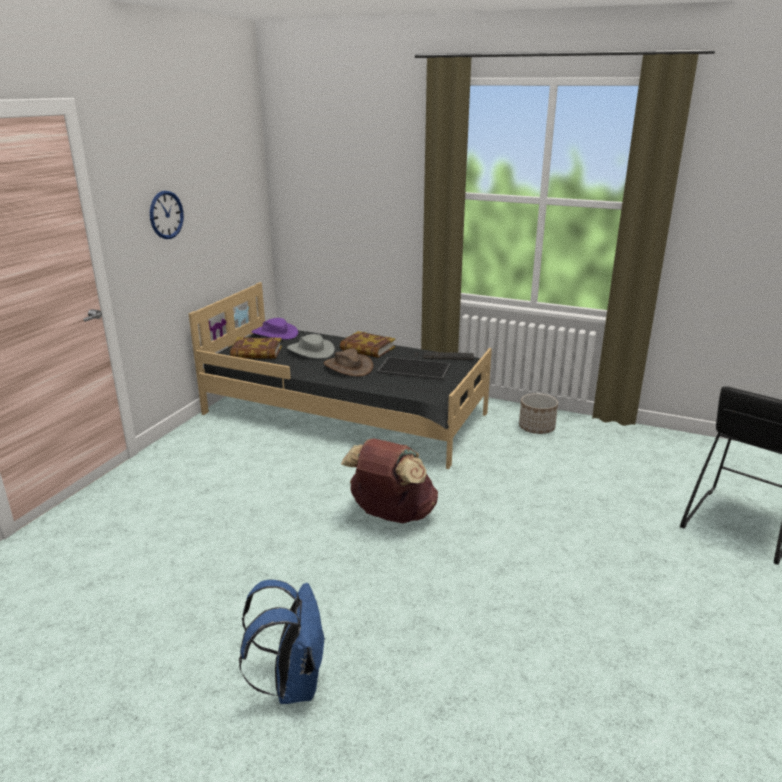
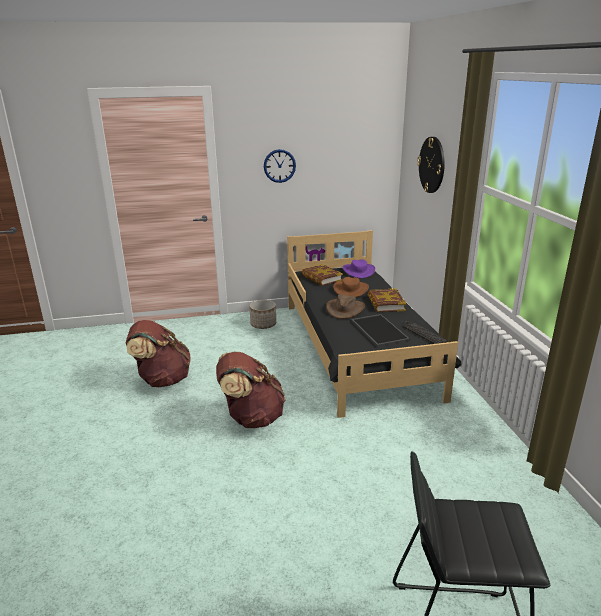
camera: 55 degrees right, 0 degrees up
blue backpack [239,580,325,704] -> none
grey hat [287,334,335,359] -> brown hat [333,277,369,297]
planter [519,393,558,434] -> planter moved to [249,300,276,329]
none -> brown backpack [126,320,191,388]
none -> wall clock [417,137,445,193]

